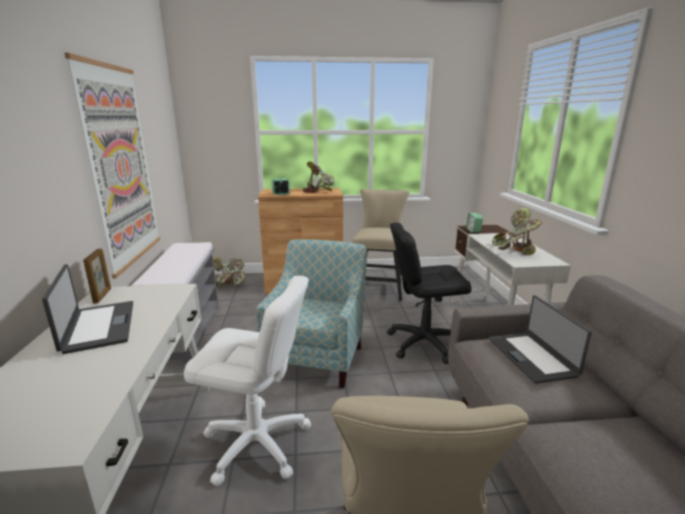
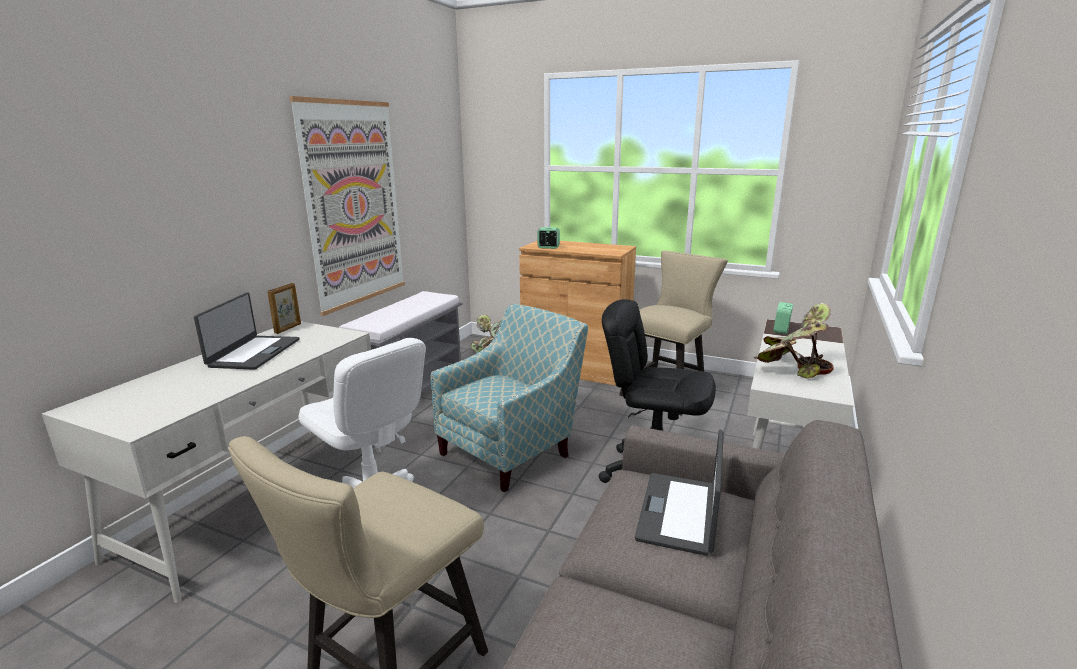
camera: 30 degrees right, 0 degrees up
potted plant [302,162,334,193] -> none

